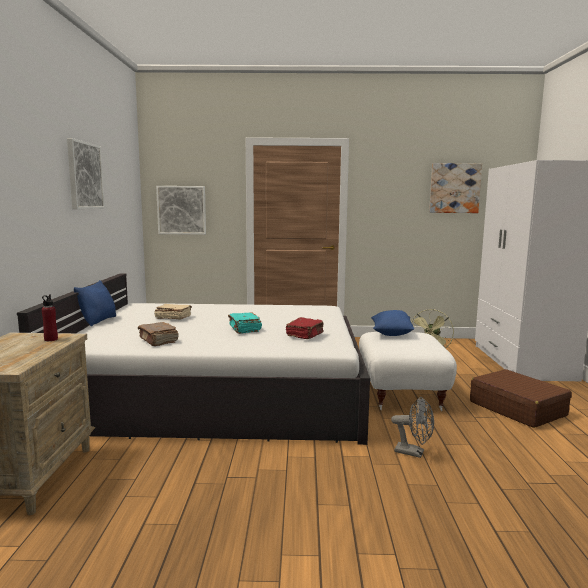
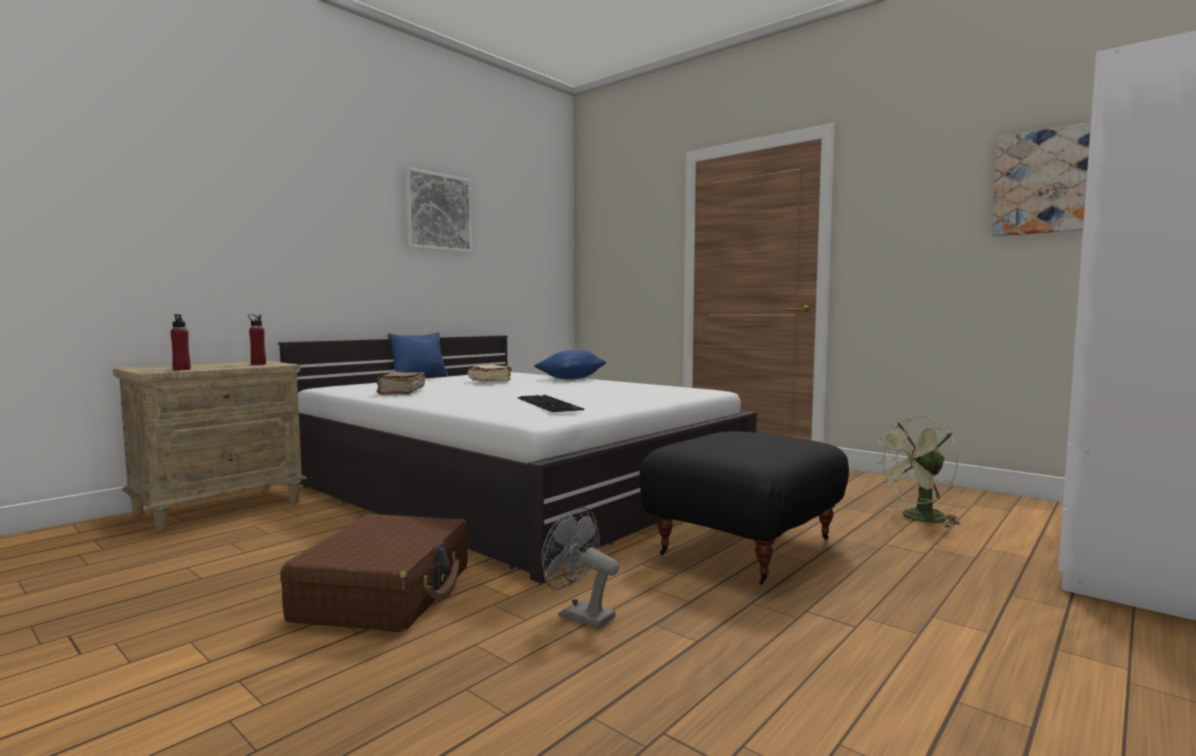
camera: 40 degrees right, 5 degrees down
picture [156,186,206,235] -> none
turquoise book [228,312,262,334] -> none
red book [286,317,324,339] -> keyboard [518,395,584,412]
white ottoman [359,332,457,411] -> black ottoman [639,431,849,585]
blue pillow [371,310,414,336] -> blue pillow moved to [534,350,607,379]
grey fan [391,397,434,458] -> grey fan turned 150 degrees clockwise [541,507,619,629]
brown suitcase [470,369,572,428] -> brown suitcase moved to [280,514,468,632]
none -> red bottle [171,314,191,370]

